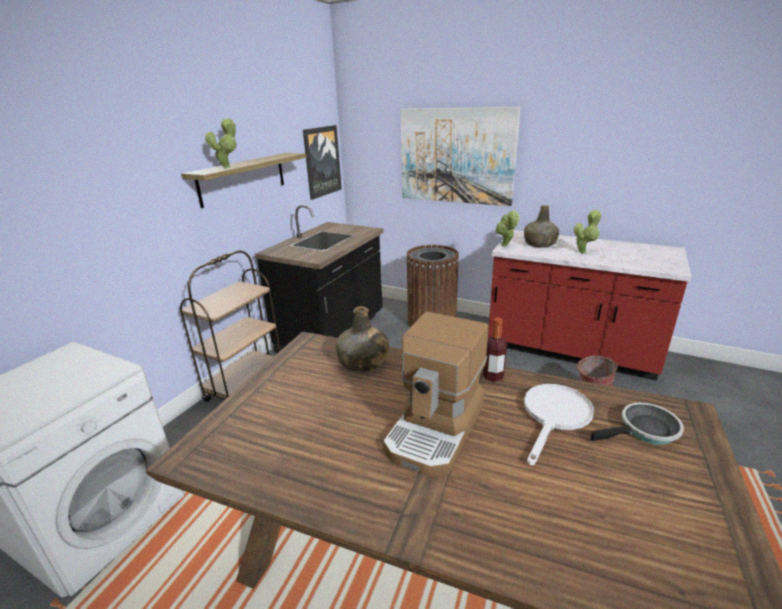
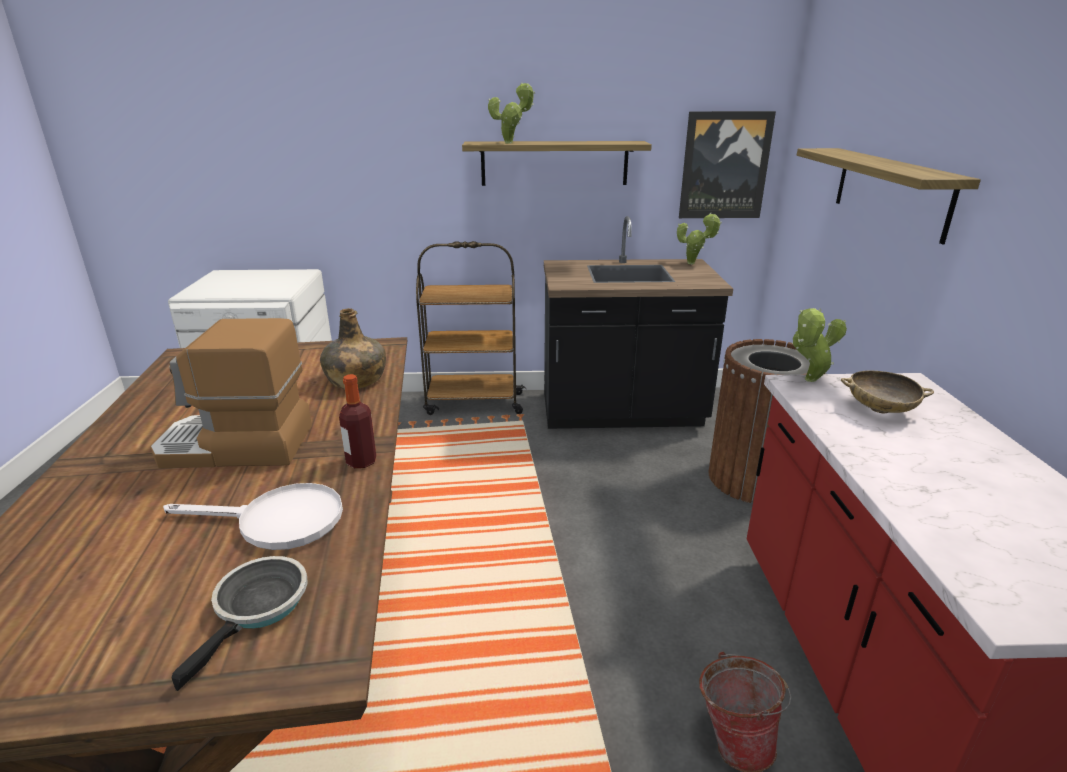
camera: 60 degrees right, 0 degrees up
picture [400,107,521,206] -> shelf [797,148,981,244]
green bottle [524,205,559,248] -> beige bowl [841,370,934,414]
potted plant [574,210,602,254] -> potted plant moved to [677,213,722,264]
frying pan [590,403,684,445] -> frying pan turned 120 degrees counterclockwise [171,556,307,691]

